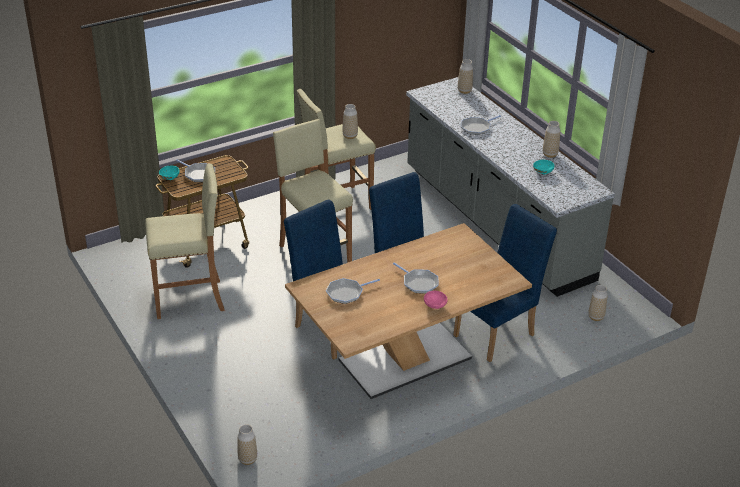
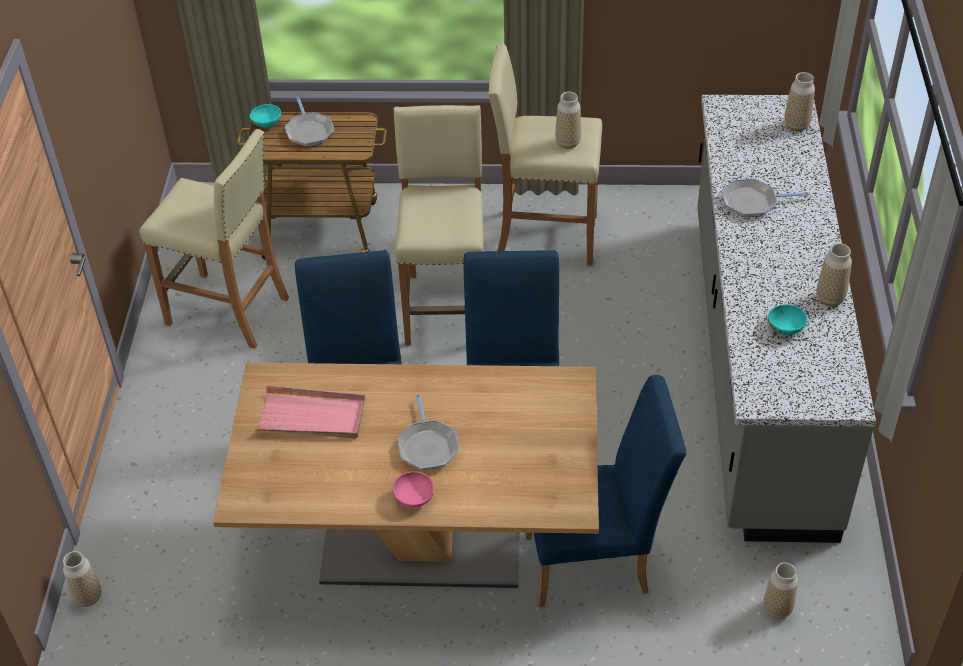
camera: 35 degrees right, 10 degrees up
frying pan [326,278,380,304] -> pink tray [255,386,365,438]

